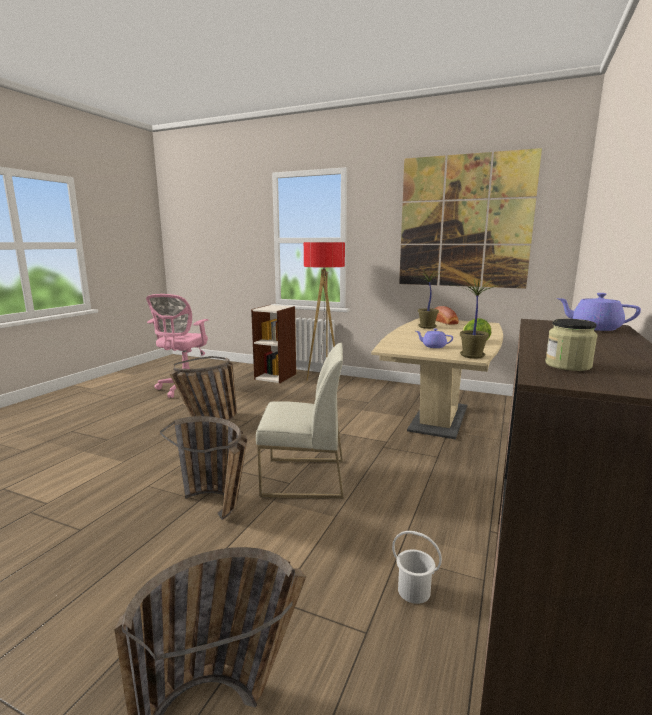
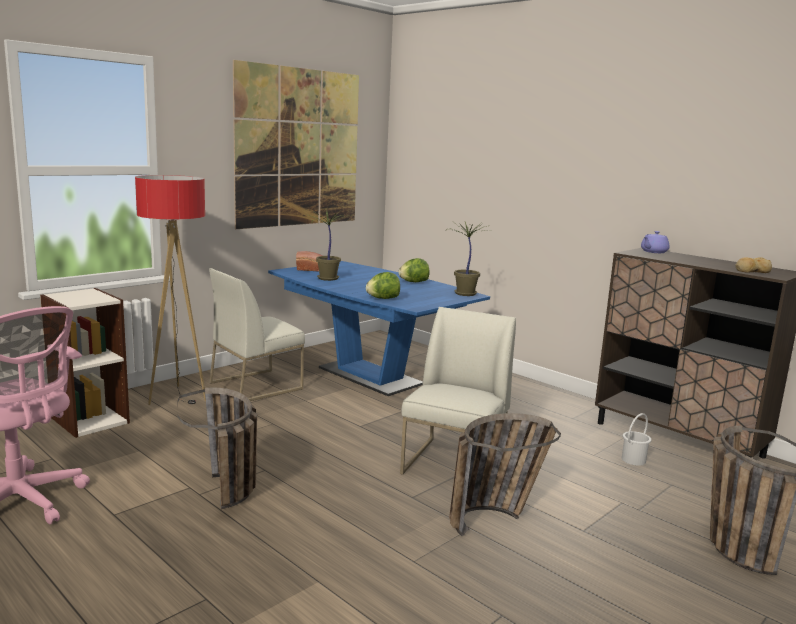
camera: 70 degrees left, 0 degrees up
beige dining table [371,318,503,439] -> blue dining table [268,261,490,396]
purple teapot [416,328,453,348] -> none
jar [545,319,598,371] -> bread [735,257,772,273]
none -> white chair [209,268,305,401]
none -> lettuce [366,272,400,299]

